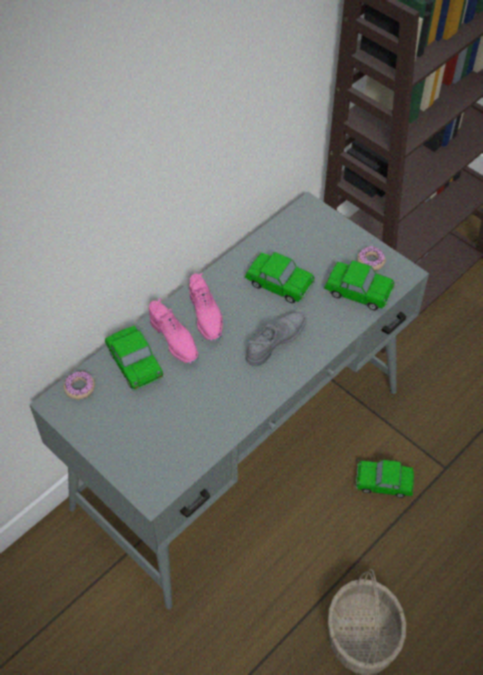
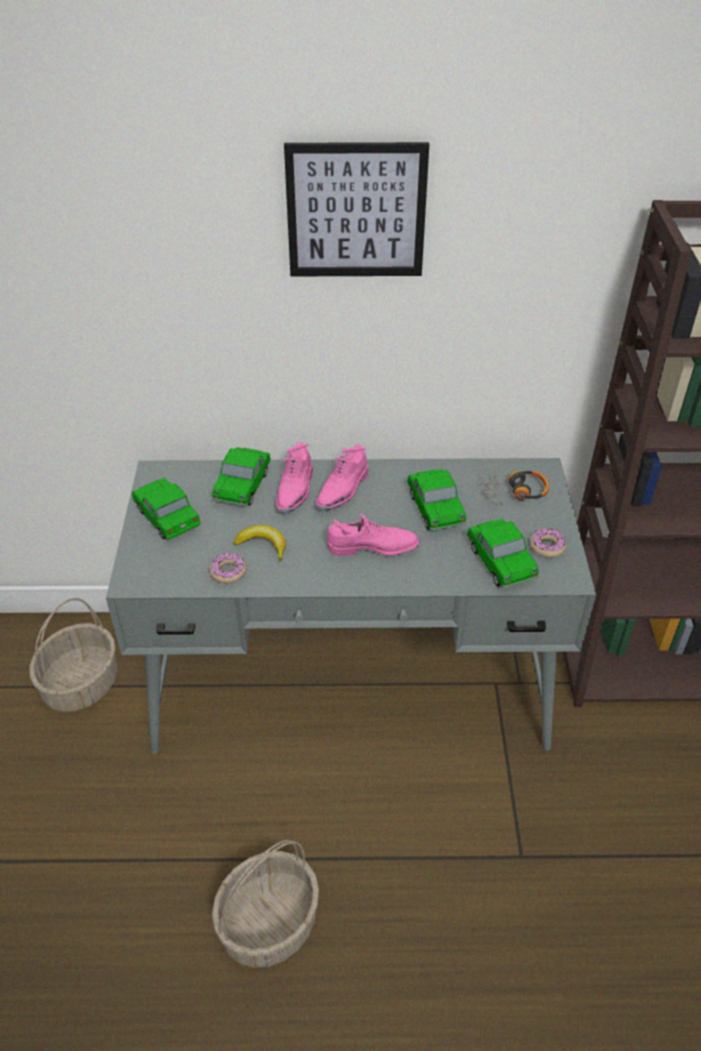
camera: 45 degrees right, 10 degrees down
donut [63,371,95,399] -> donut moved to [210,553,246,583]
grey shoe [246,312,307,367] -> pink shoe [327,514,420,556]
toy car [356,460,414,498] -> toy car moved to [132,478,201,540]
none -> basket [29,598,118,712]
none -> banana [234,525,286,562]
none -> picture [284,142,429,277]
none -> headphones [479,469,549,507]

